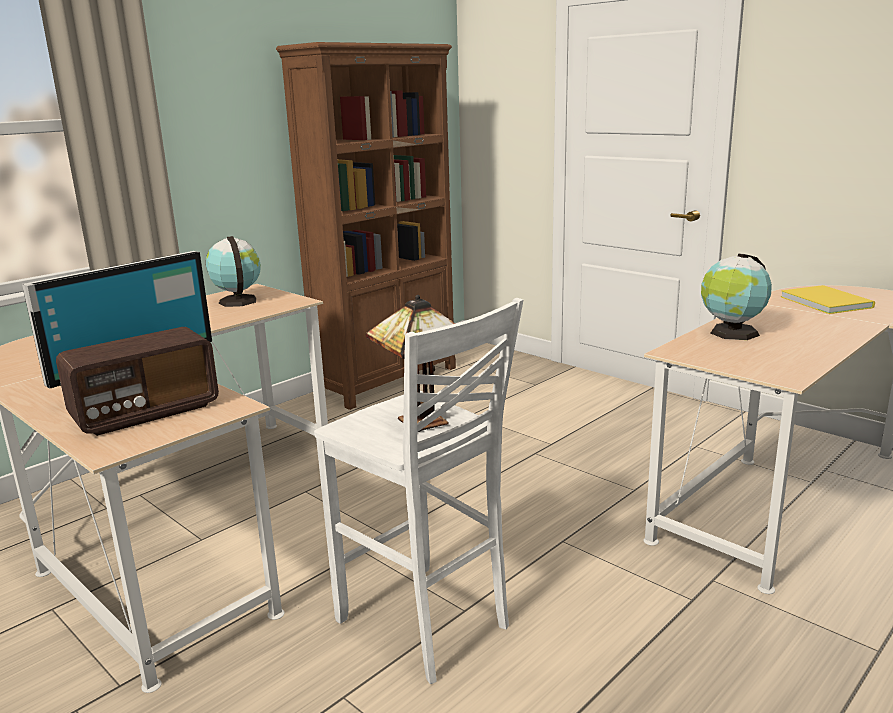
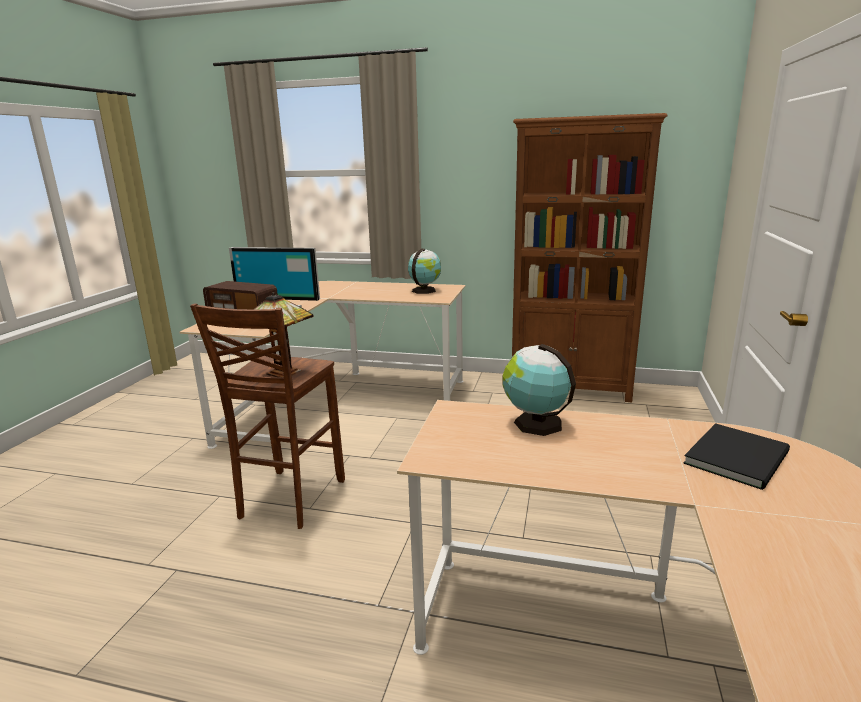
camera: 60 degrees right, 0 degrees up
white stool [314,298,523,684] -> brown stool [190,303,345,529]
yellow book [781,285,875,314] -> black book [683,423,790,490]

